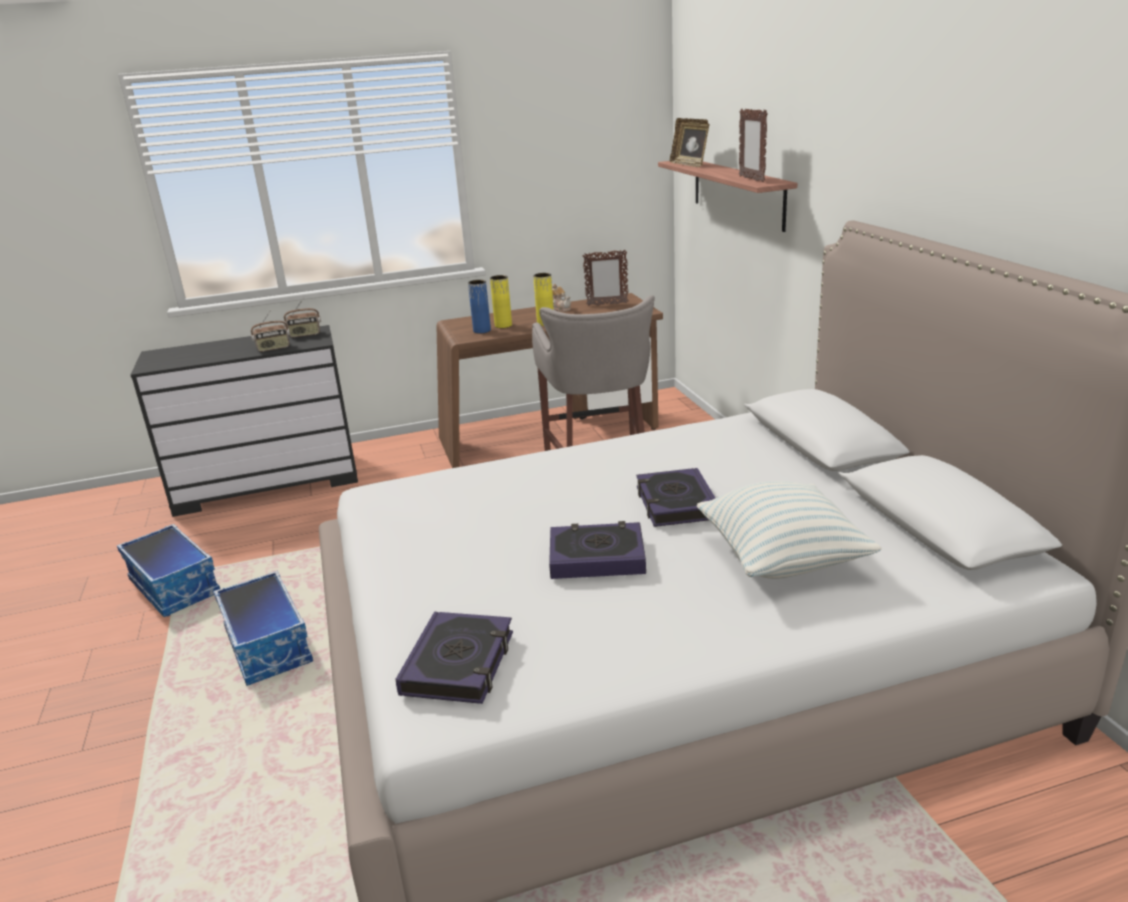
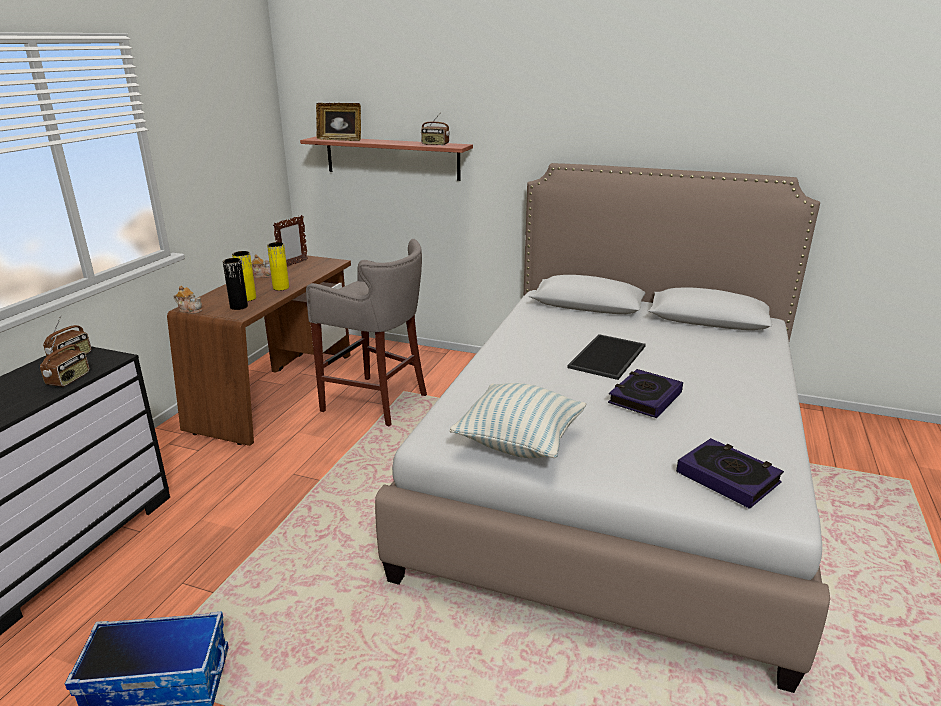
camera: 55 degrees left, 0 degrees up
storage box [213,571,313,686] -> none
blue vase [468,280,491,334] -> black vase [223,258,248,310]
book [636,468,715,527] -> tray [567,334,646,380]
pillow [697,481,882,579] -> pillow moved to [450,383,586,458]
picture frame [739,108,768,182] -> radio [421,112,450,146]
none -> teapot [174,286,203,314]

